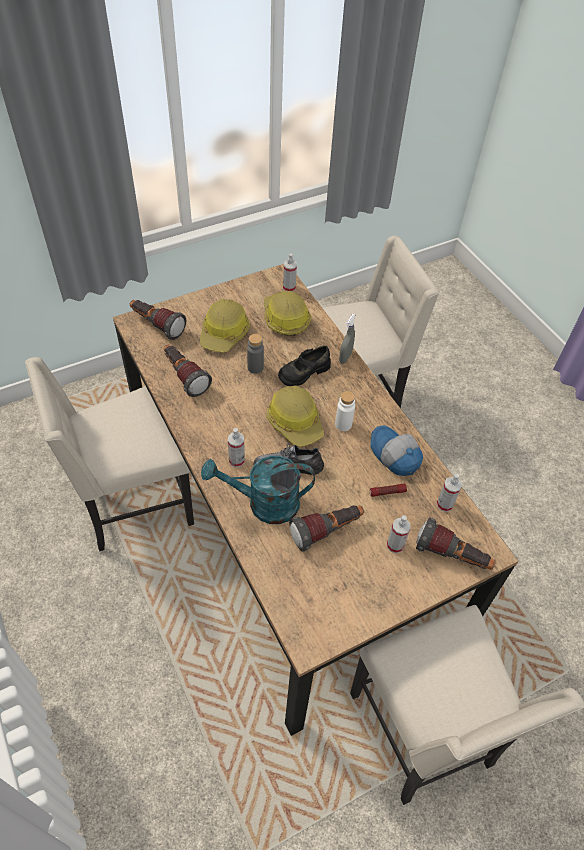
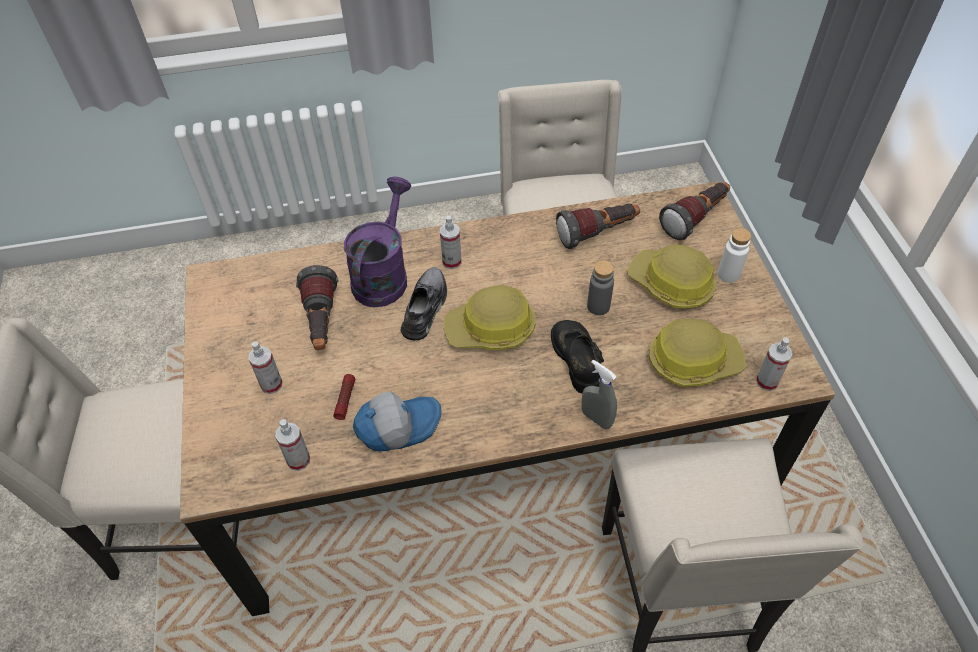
camera: 110 degrees right, 0 degrees up
turquoise watering can [201,456,315,524] -> purple watering can [344,177,411,307]
white bottle [335,391,355,431] -> white bottle moved to [718,228,751,283]
flashlight [416,518,496,570] -> none

